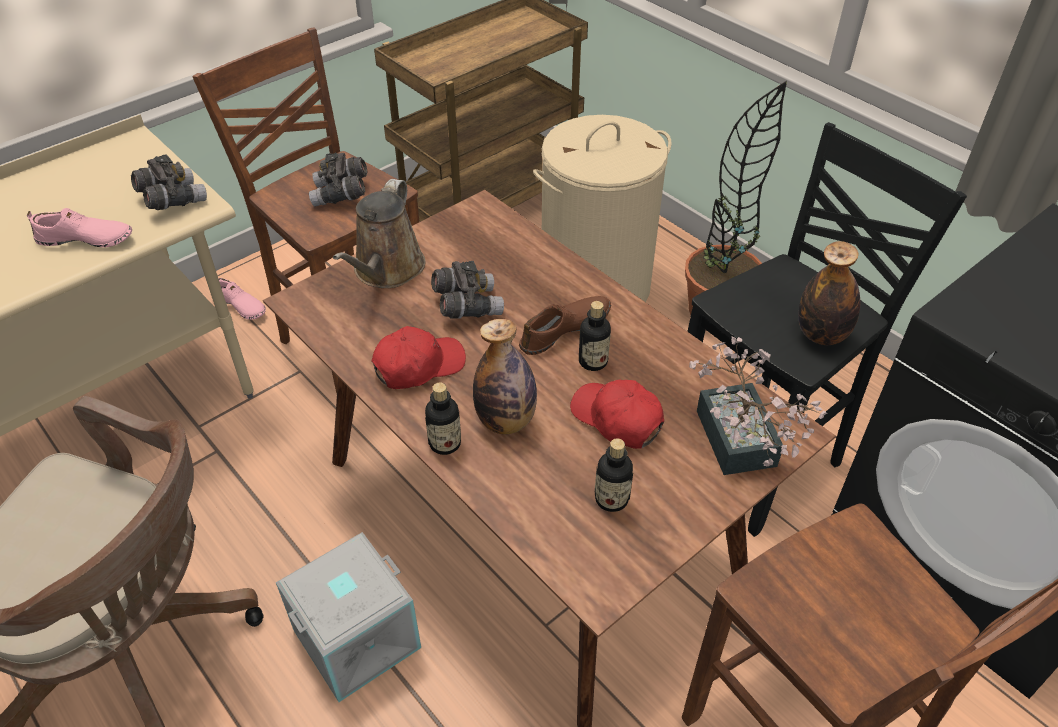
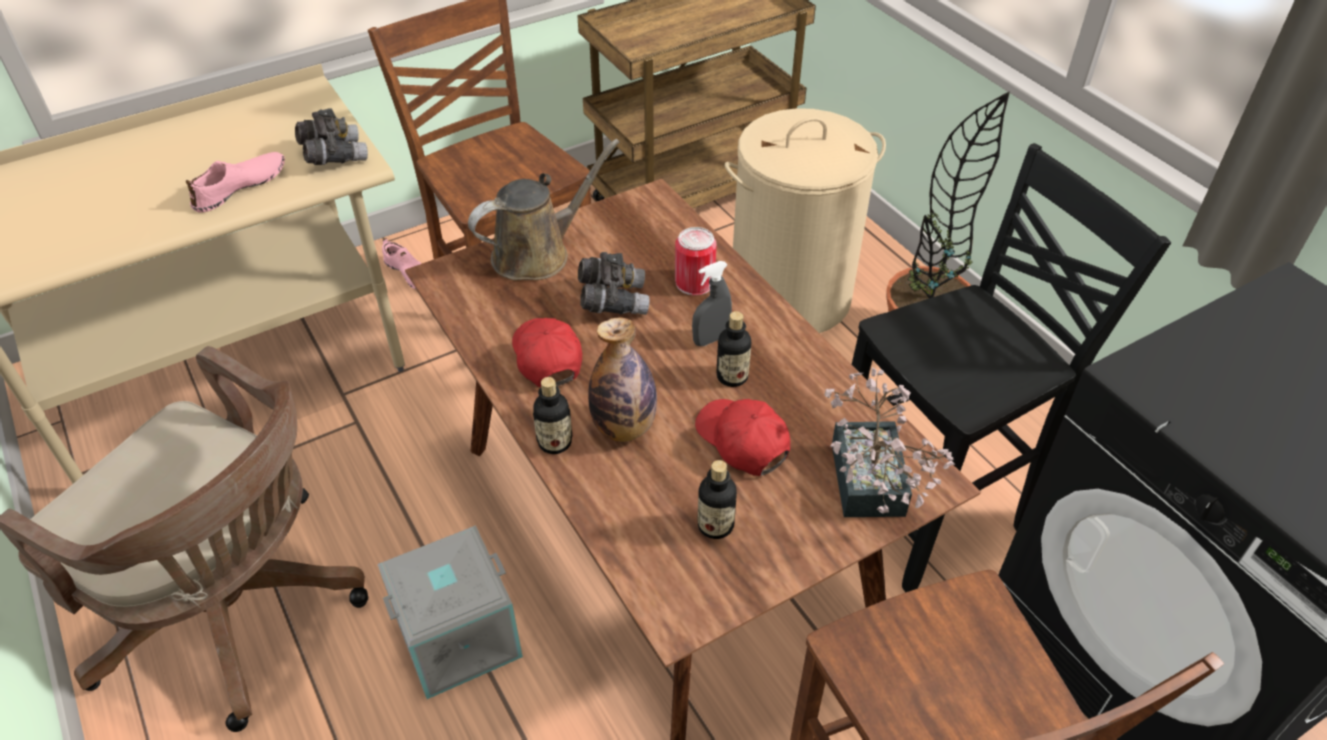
camera: 10 degrees right, 0 degrees up
pink shoe [27,208,132,247] -> pink shoe turned 60 degrees counterclockwise [186,152,285,213]
grey binoculars [309,153,368,207] -> none
brown watering can [333,179,425,288] -> brown watering can turned 150 degrees counterclockwise [468,139,619,281]
red cap [372,326,466,389] -> red cap turned 90 degrees counterclockwise [512,318,582,387]
brown shoe [519,296,611,355] -> grey spray bottle [692,261,732,346]
bottle [798,241,860,345] -> none
none -> can [675,227,717,296]

